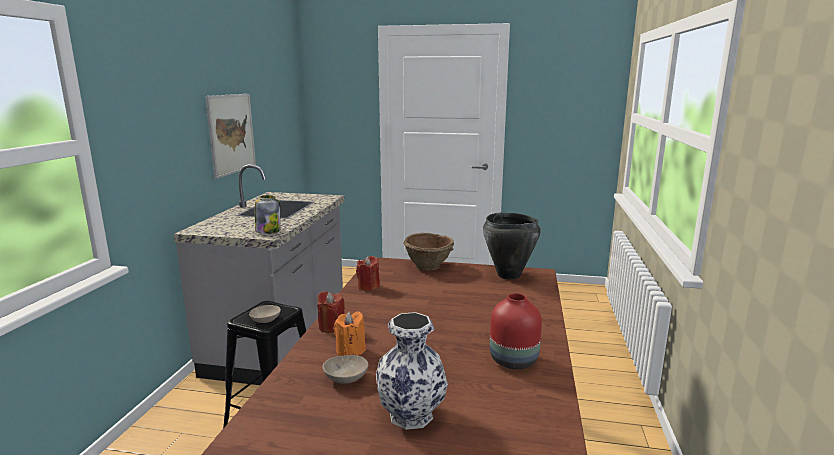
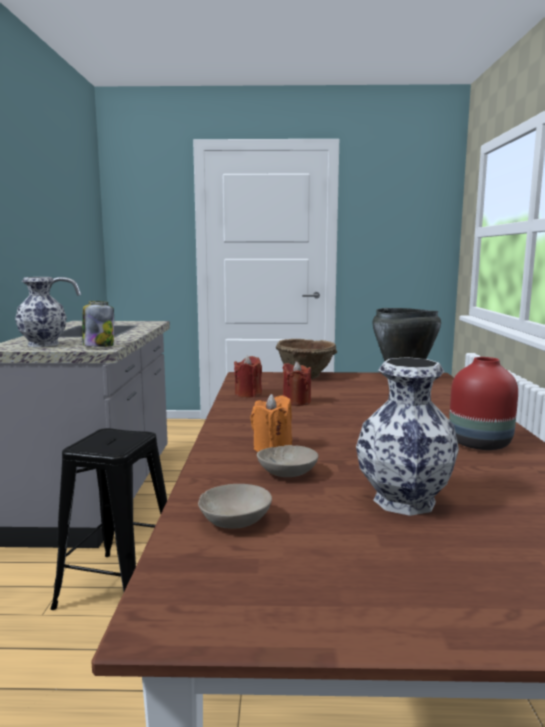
camera: 10 degrees left, 5 degrees down
picture [205,94,256,179] -> none
beige bowl [249,305,281,323] -> beige bowl moved to [198,484,272,528]
red candle [317,291,345,333] -> red candle moved to [283,361,311,406]
none -> vase [15,277,67,347]

